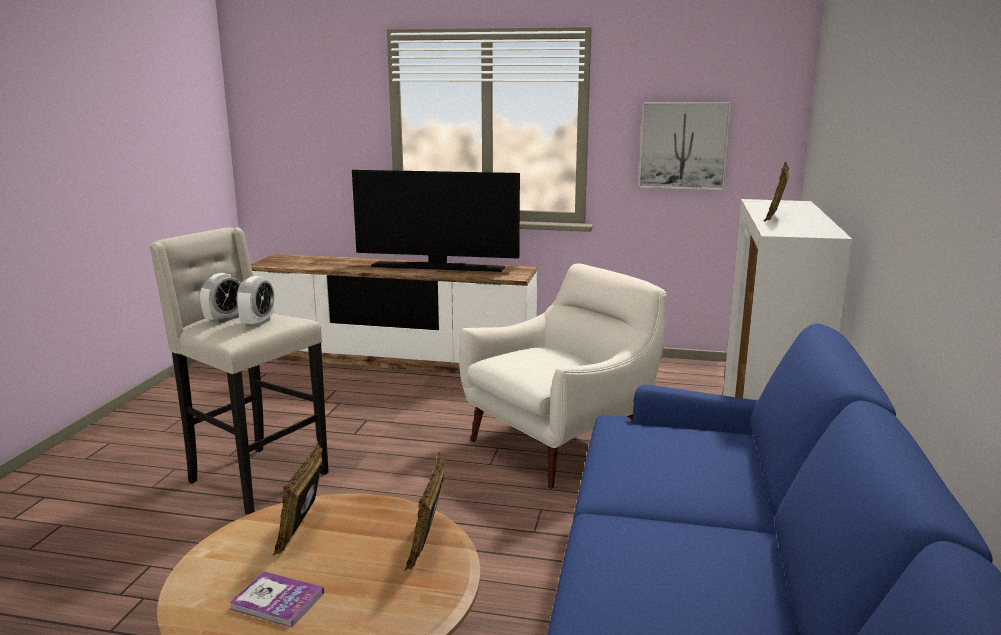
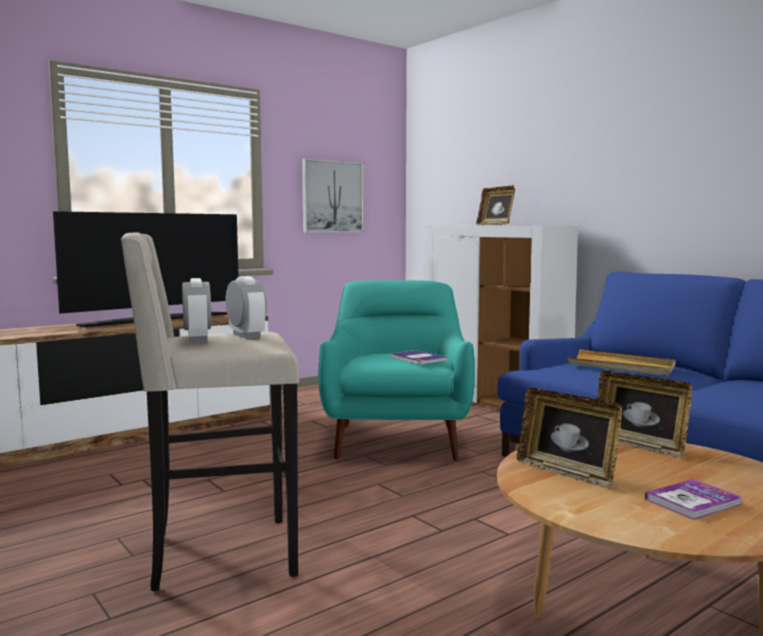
camera: 50 degrees left, 10 degrees down
white armchair [459,264,666,489] -> turquoise armchair [318,280,475,460]
none -> book [391,350,448,364]
none -> beige tray [567,349,676,376]

